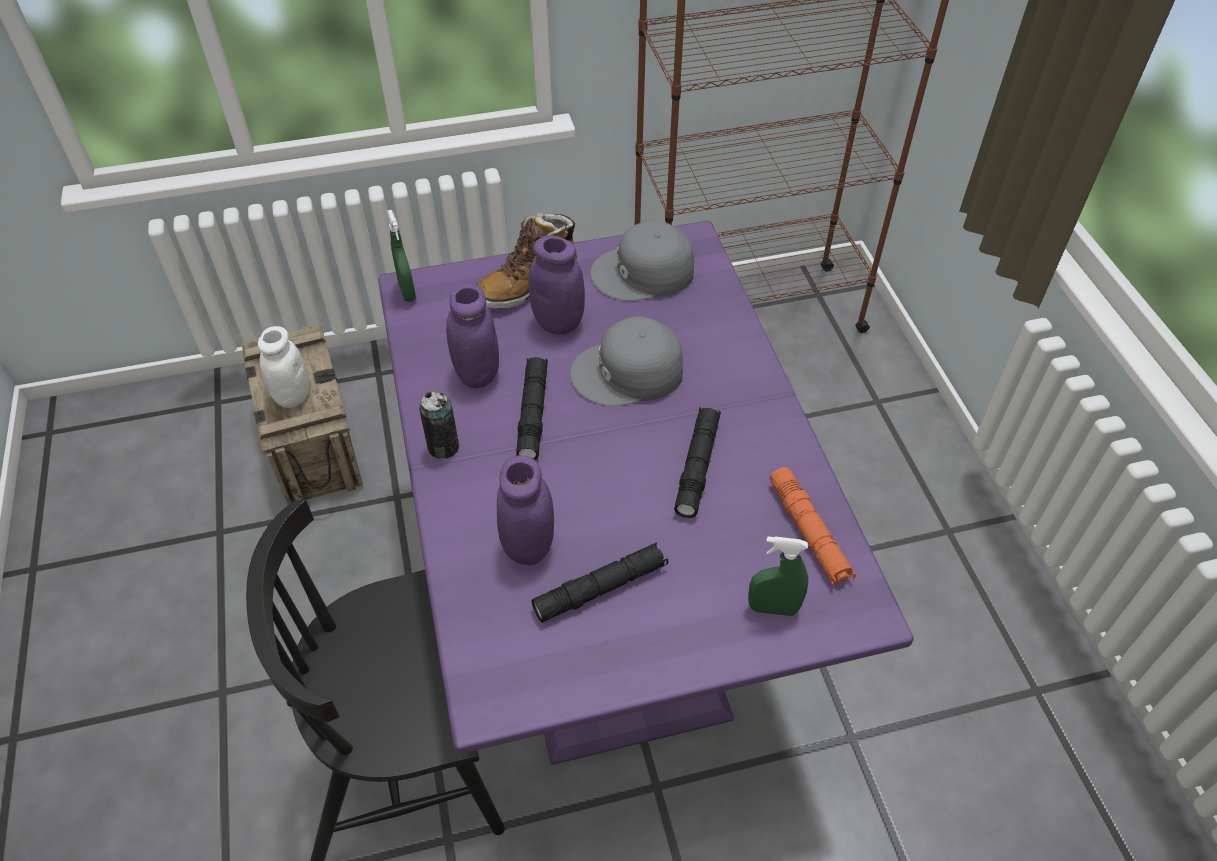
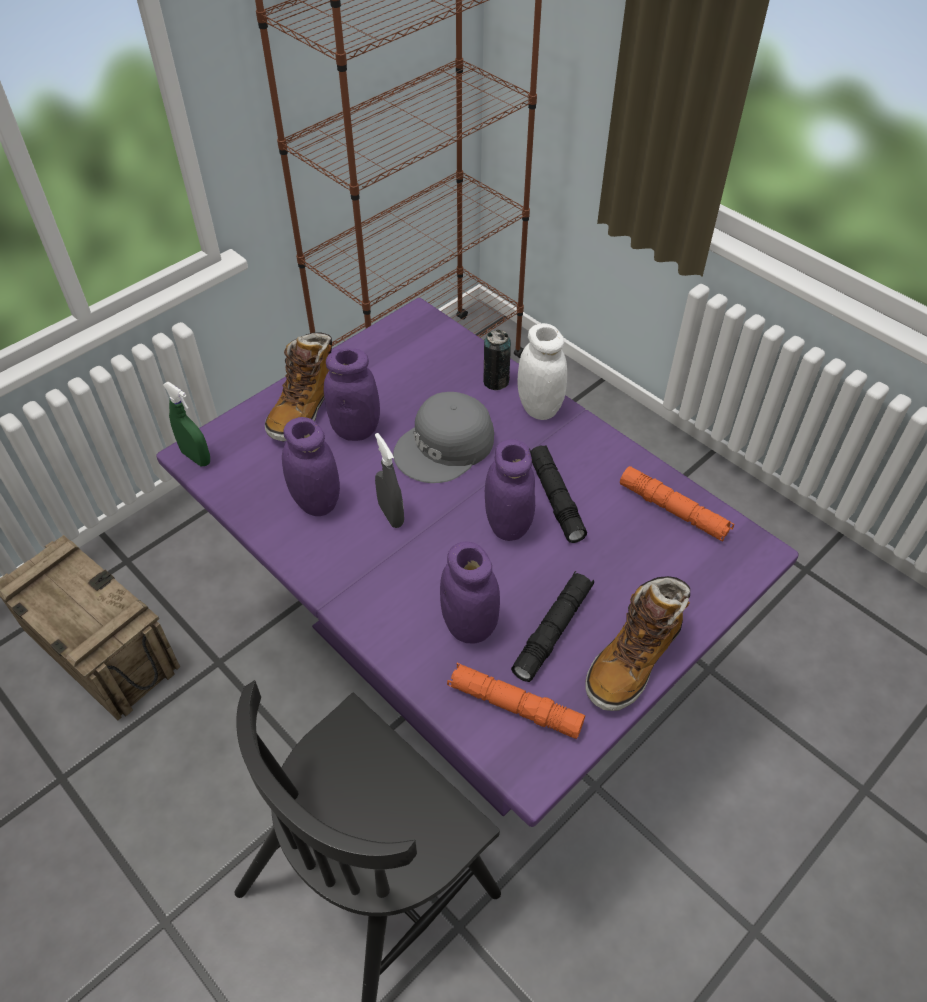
camera: 30 degrees left, 0 degrees up
white jar [258,326,309,408] -> white jar moved to [518,323,567,420]
can [419,391,459,459] -> can moved to [483,330,511,390]
black flashlight [516,357,548,460] -> grey spray bottle [375,433,404,528]
grey cap [590,220,694,301] -> none
green spray bottle [748,536,808,616] -> none
none -> orange flashlight [447,663,585,739]
none -> purple jar [485,439,535,541]
none -> boot [585,576,690,711]

